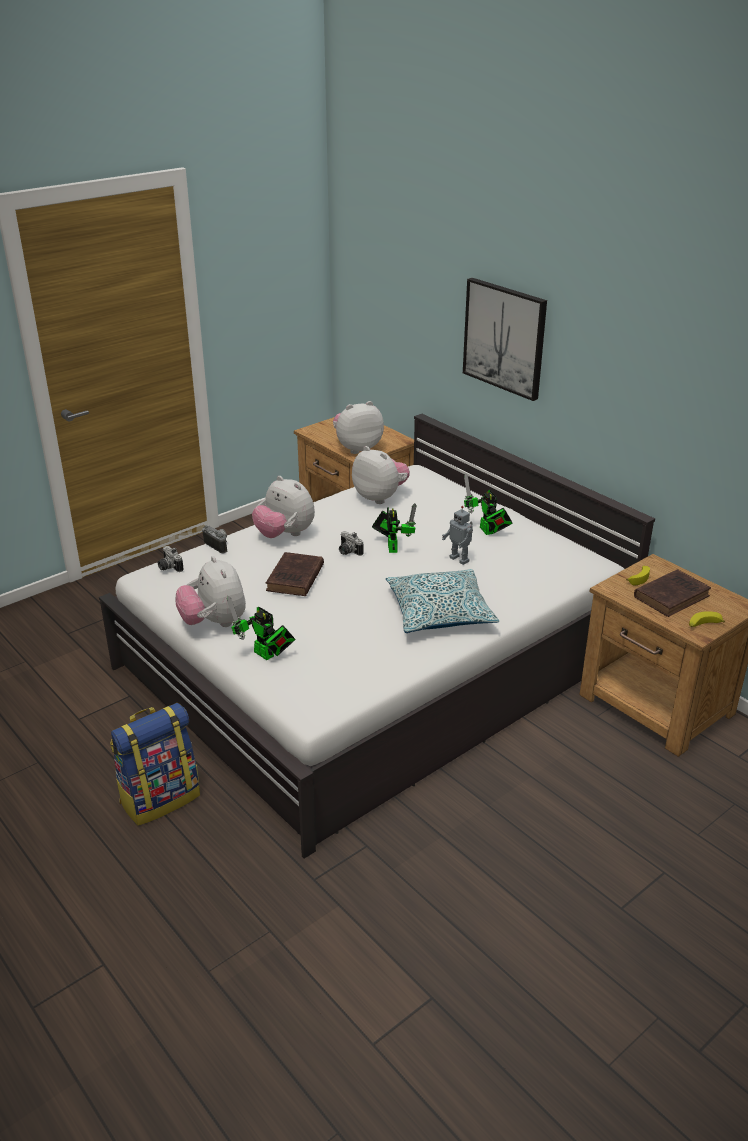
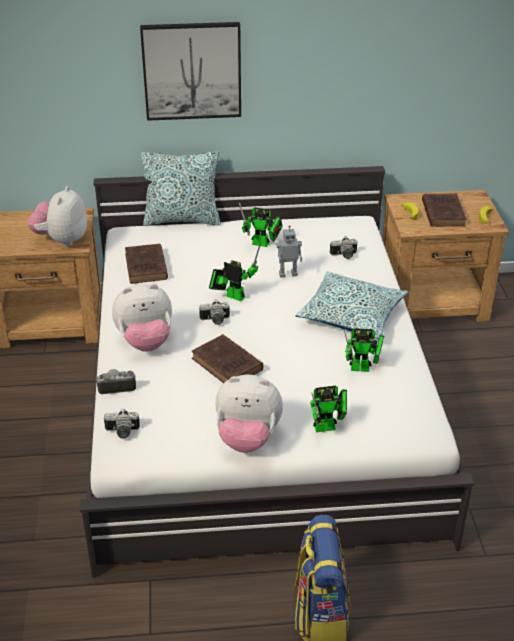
camera: 55 degrees left, 5 degrees up
plush toy [352,446,410,504] -> brown book [125,244,168,284]
none -> pillow [141,151,221,226]
none -> camera [330,236,358,259]
none -> toy robot [344,329,384,372]

